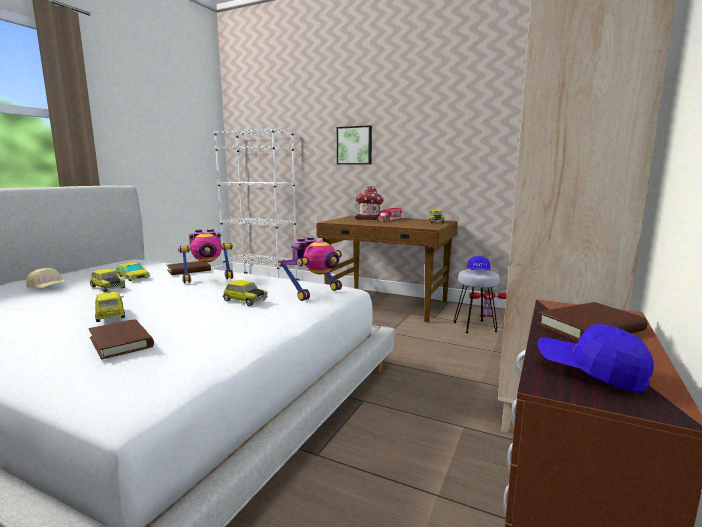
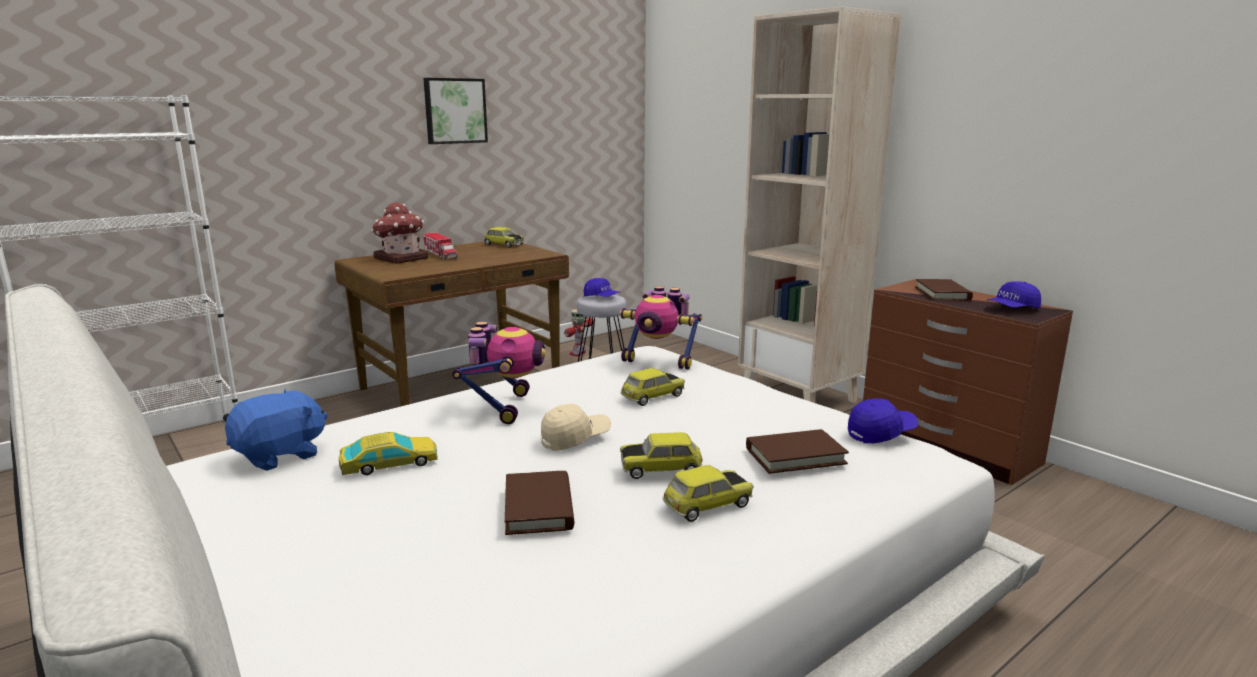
camera: 65 degrees left, 5 degrees up
beige cap [26,268,67,288] -> beige cap moved to [541,404,611,451]
toy car [90,269,125,292] -> toy car moved to [662,465,753,522]
brown book [167,261,211,275] -> brown book moved to [505,471,574,535]
toy robot [278,237,342,301] -> toy robot turned 135 degrees clockwise [619,286,702,370]
picture [337,125,372,165] -> picture moved to [423,78,488,144]
none -> blue plush toy [225,389,328,471]
none -> blue cap [848,398,918,443]

